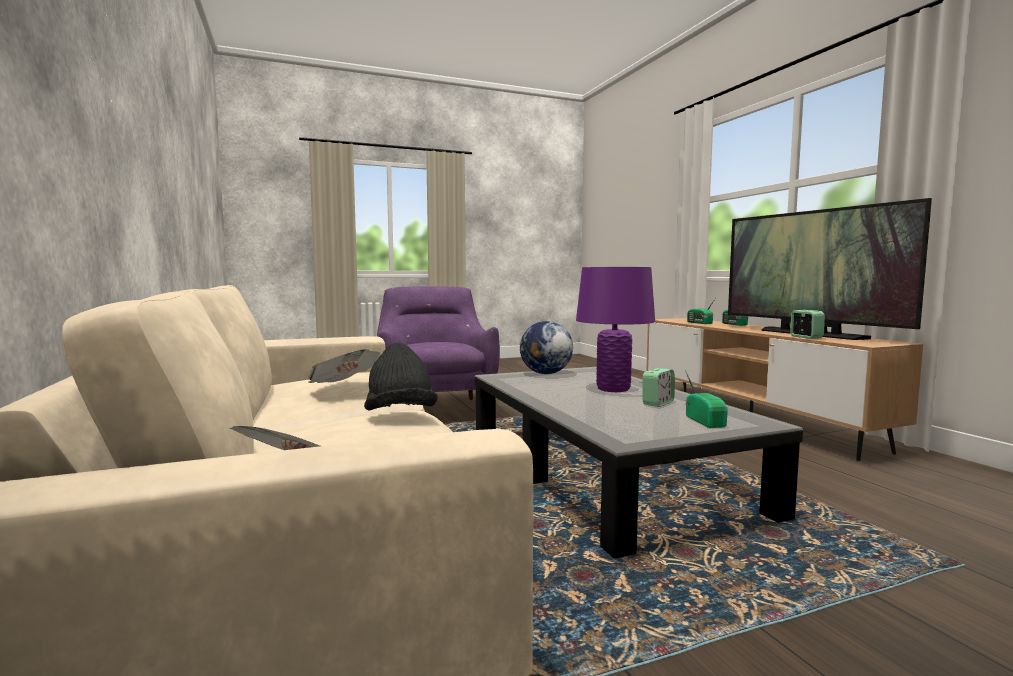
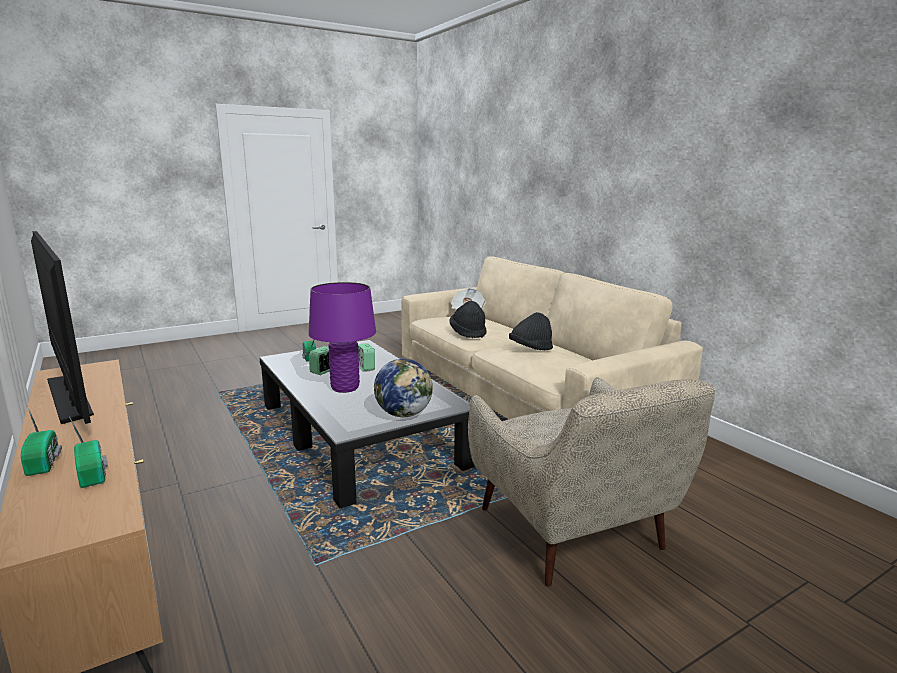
camera: 170 degrees right, 10 degrees up
newspaper [308,349,381,383] -> black hat [509,312,553,350]
purple armchair [377,286,500,400] -> beige armchair [468,377,716,587]
alarm clock [790,310,825,339] -> alarm clock moved to [358,343,375,371]

